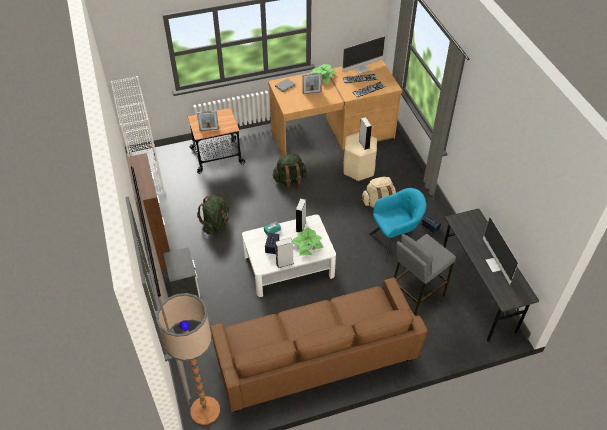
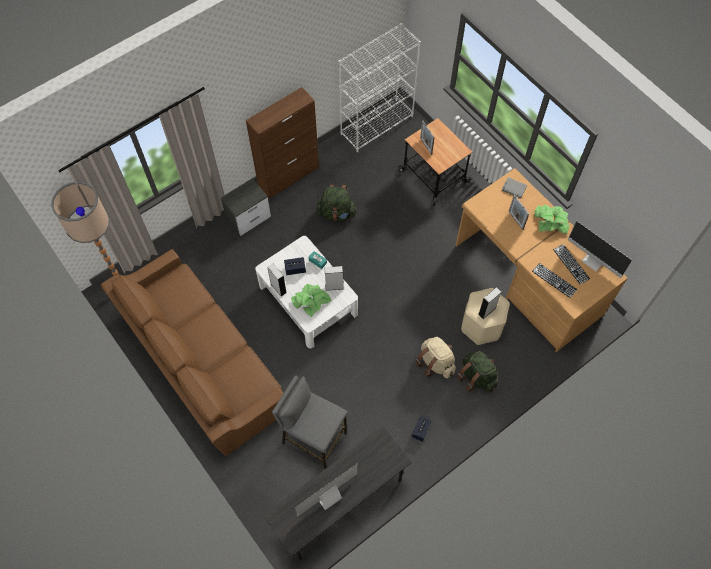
camera: 70 degrees right, 15 degrees up
green backpack [272,154,307,189] -> green backpack moved to [458,351,498,393]
turquoise armchair [369,188,426,261] -> none

